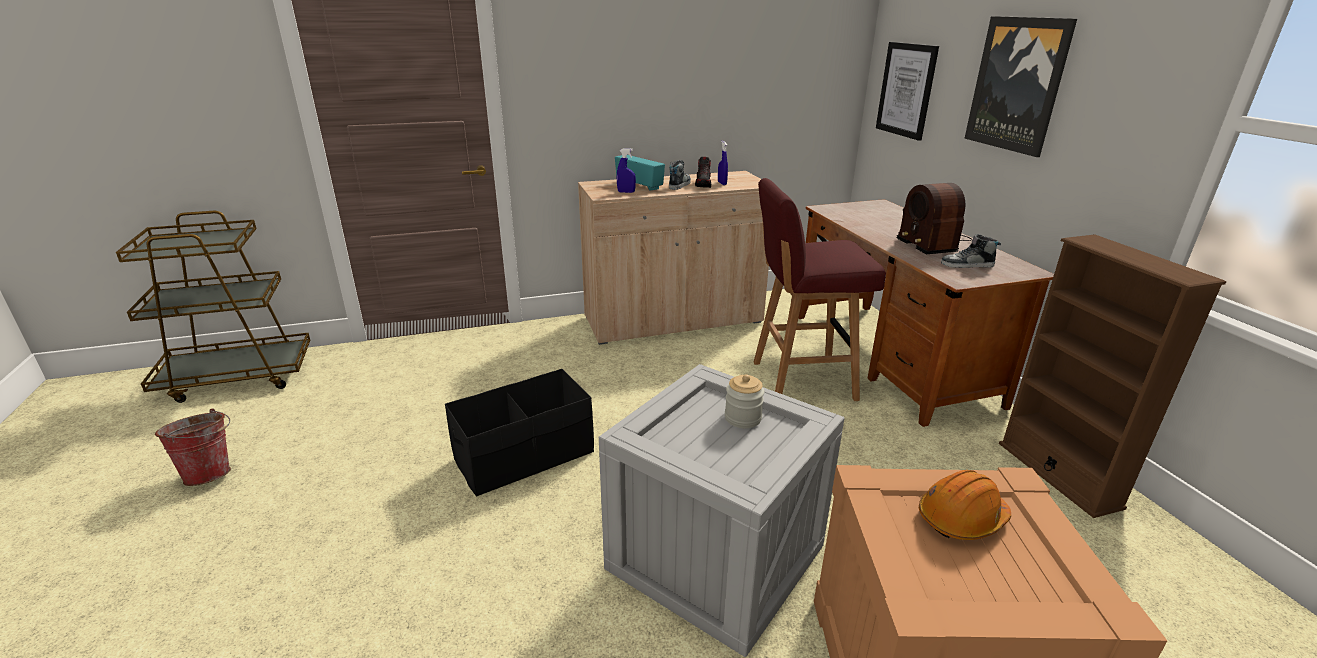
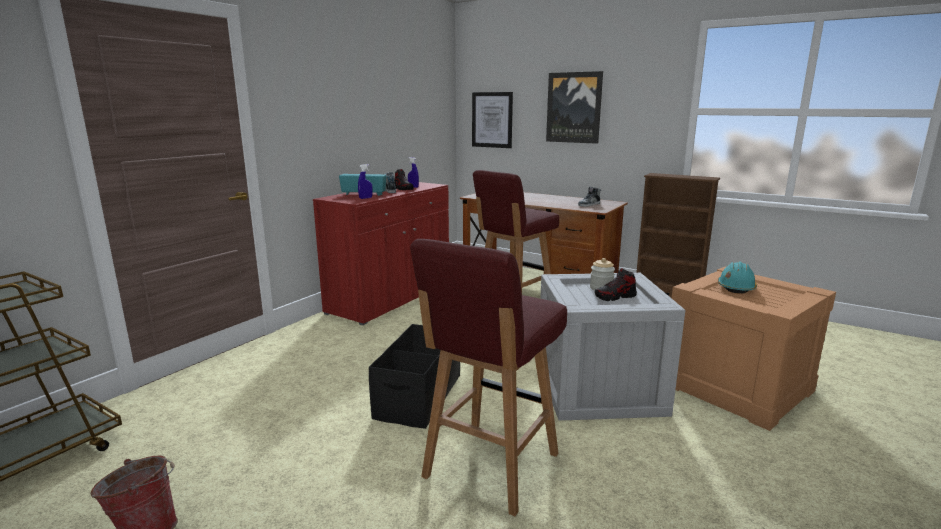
camera: 40 degrees left, 10 degrees down
beige cabinet [578,171,769,345] -> red cabinet [313,182,449,326]
radio [896,183,972,254] -> none
orange hard hat [919,470,1011,540] -> turquoise hard hat [718,261,757,294]
none -> red stool [410,239,567,516]
none -> shoe [595,268,637,301]

